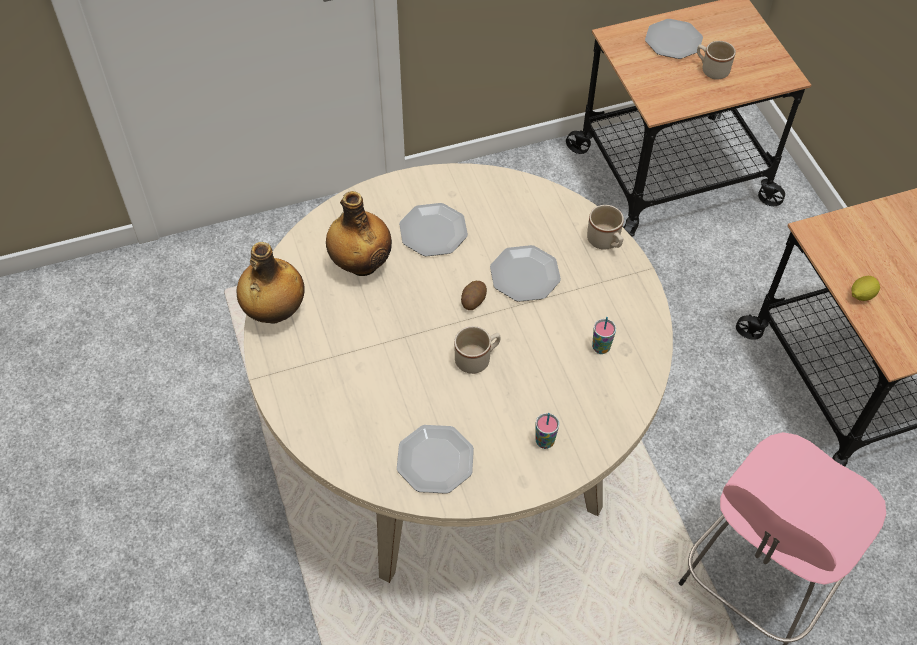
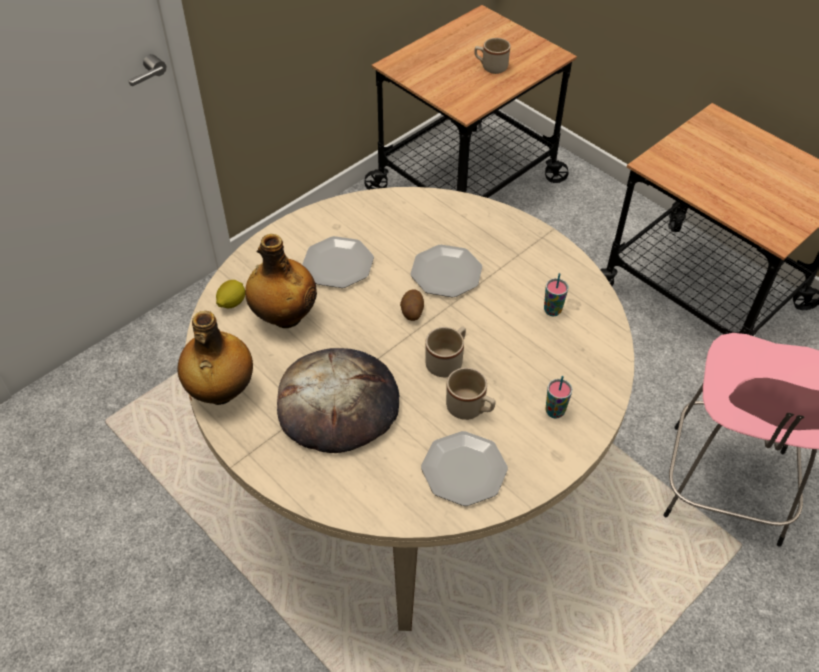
camera: 25 degrees left, 5 degrees down
beige mug [587,205,624,250] -> beige mug moved to [446,368,495,420]
plate [645,19,703,59] -> none
lemon [851,276,880,301] -> lemon moved to [216,280,245,308]
none -> bread [277,348,399,453]

